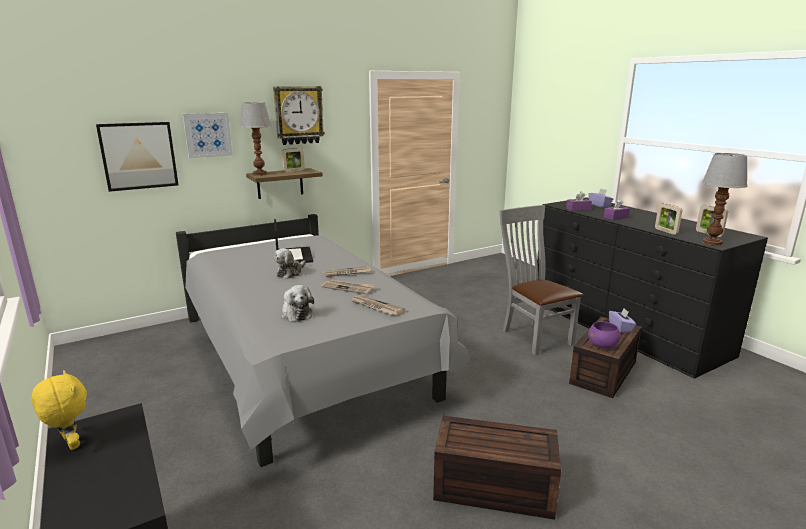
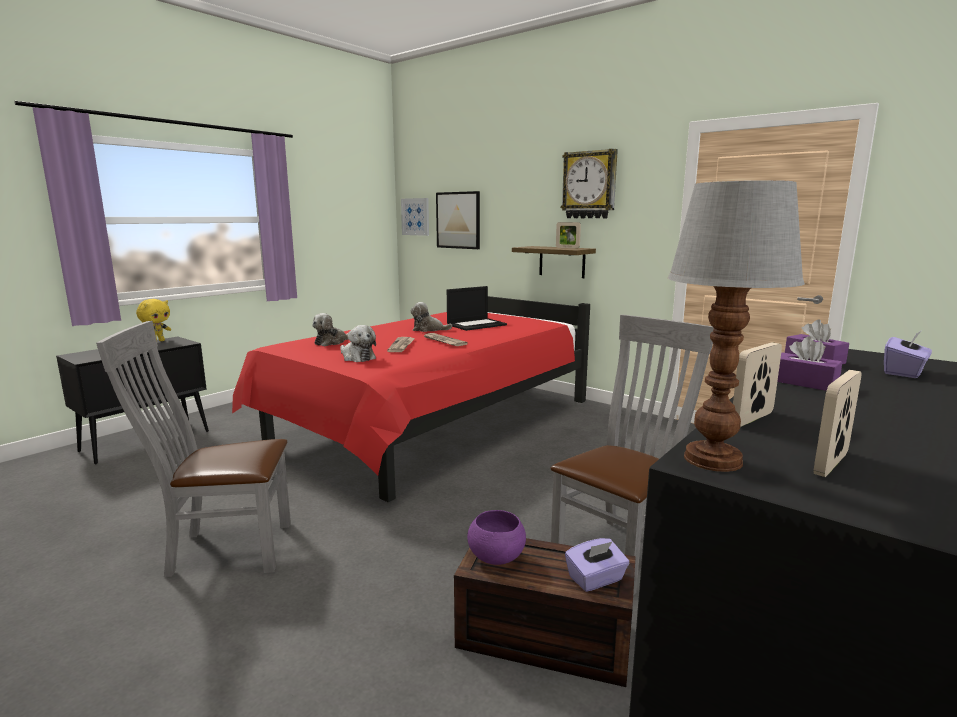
camera: 70 degrees right, 5 degrees down
grey bed [176,214,469,467] -> red bed [232,296,590,502]
picture [183,113,233,158] -> picture moved to [401,198,429,236]
table lamp [240,102,271,175] -> none
newspaper [351,295,405,315] -> plush toy [340,325,376,362]
brown storage box [433,416,561,520] -> grey chair [96,321,291,577]

